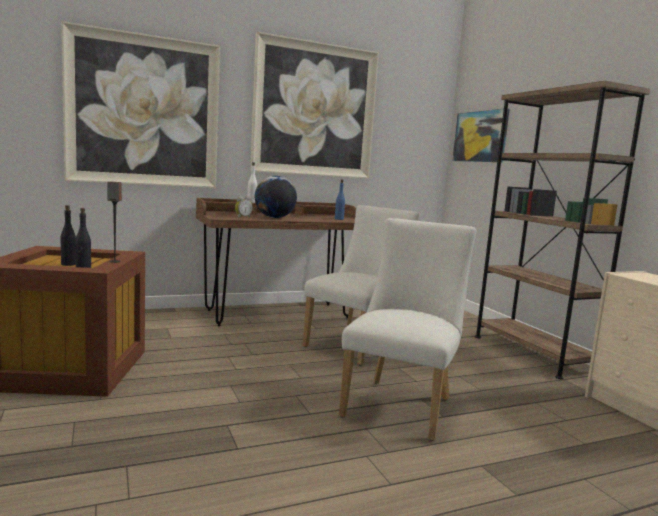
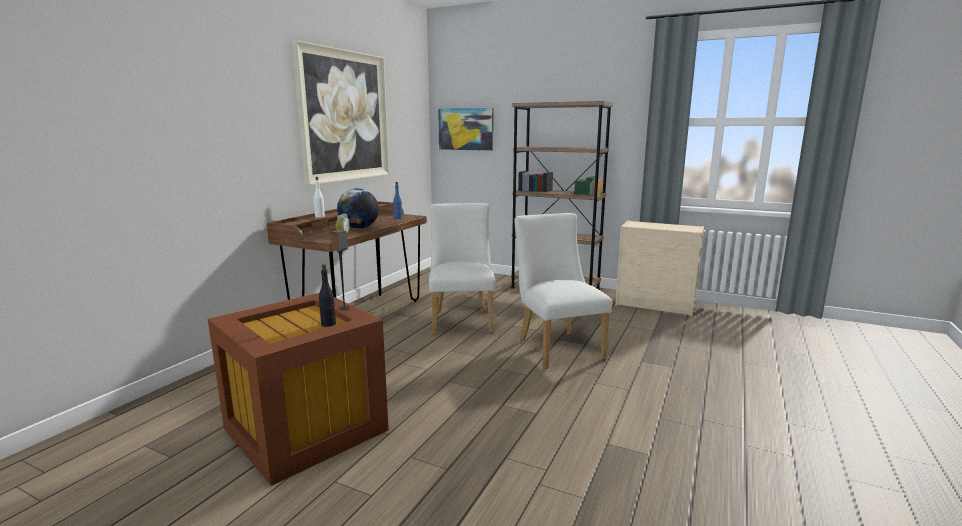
camera: 40 degrees left, 5 degrees up
black bottle [60,205,76,266] -> none
picture [61,21,220,188] -> none

